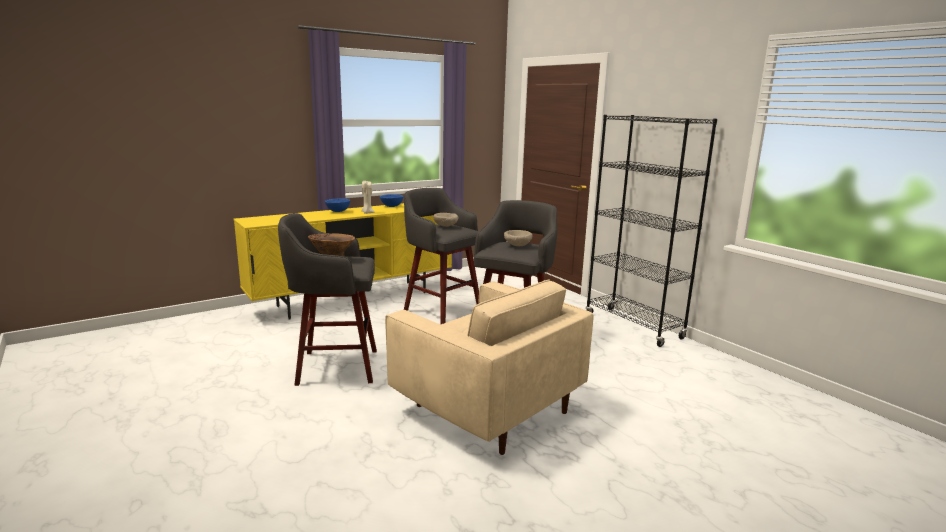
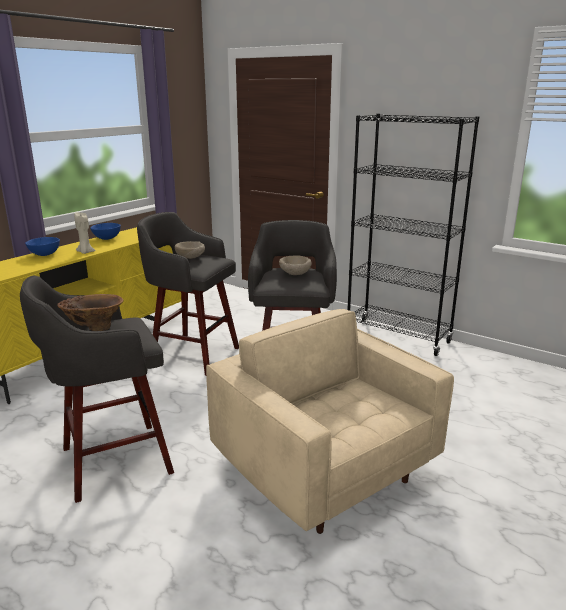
camera: 20 degrees left, 5 degrees up
beige armchair [385,280,594,455] -> beige armchair turned 150 degrees counterclockwise [206,309,454,534]

